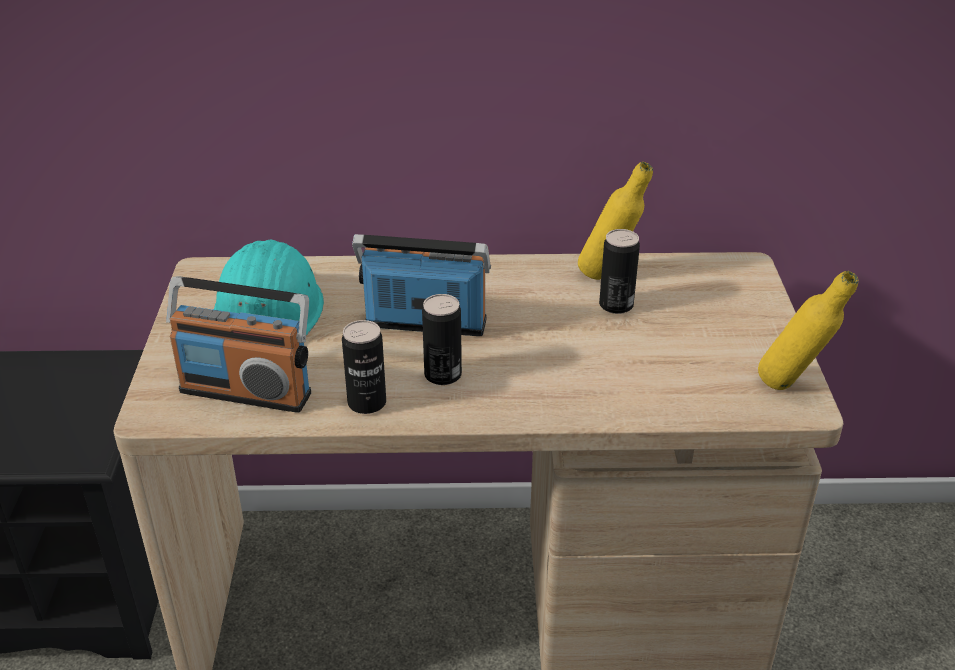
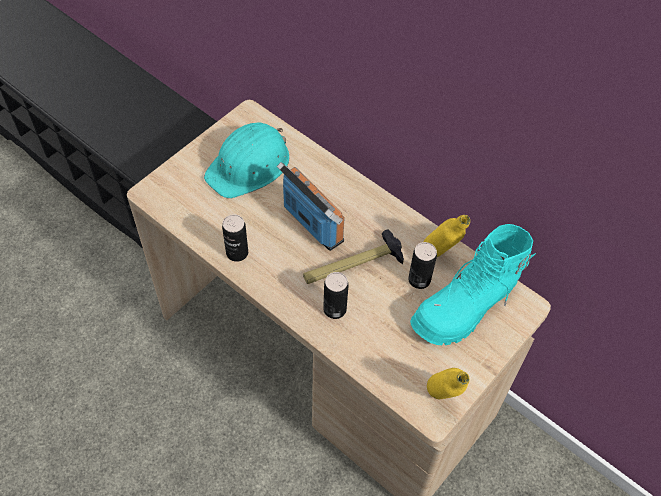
camera: 40 degrees right, 20 degrees up
radio [166,276,311,413] -> none
can [422,294,462,385] -> can moved to [323,272,349,319]
none -> hammer [303,230,404,284]
none -> turquoise boot [410,224,536,345]

